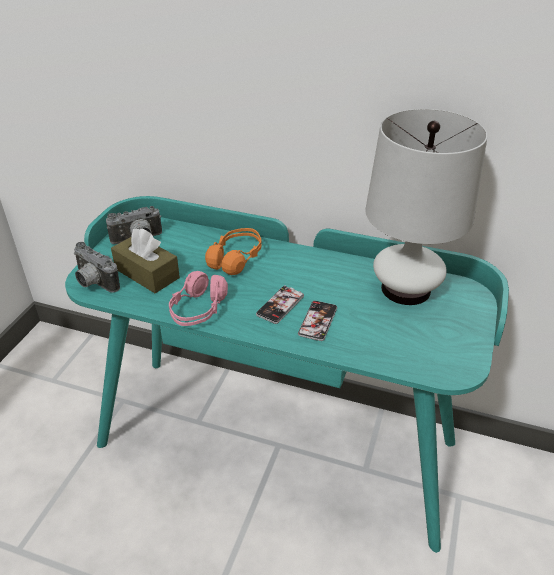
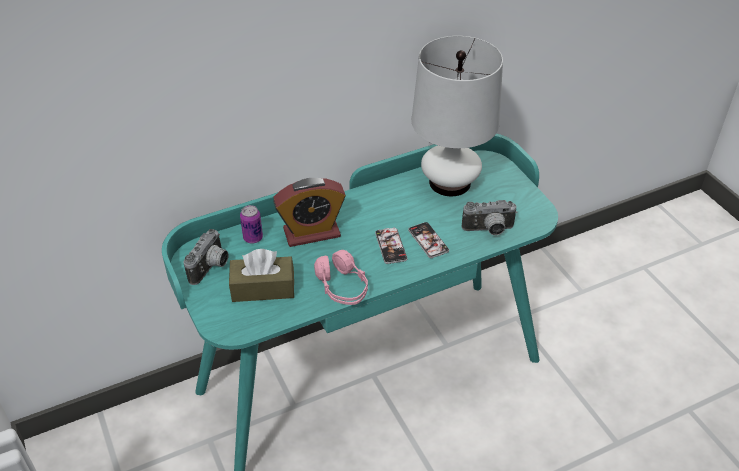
camera: 45 degrees left, 5 degrees up
camera [74,242,120,292] -> camera moved to [462,200,517,235]
orange headphones [205,228,262,275] -> alarm clock [273,178,346,247]
none -> can [240,205,263,243]

